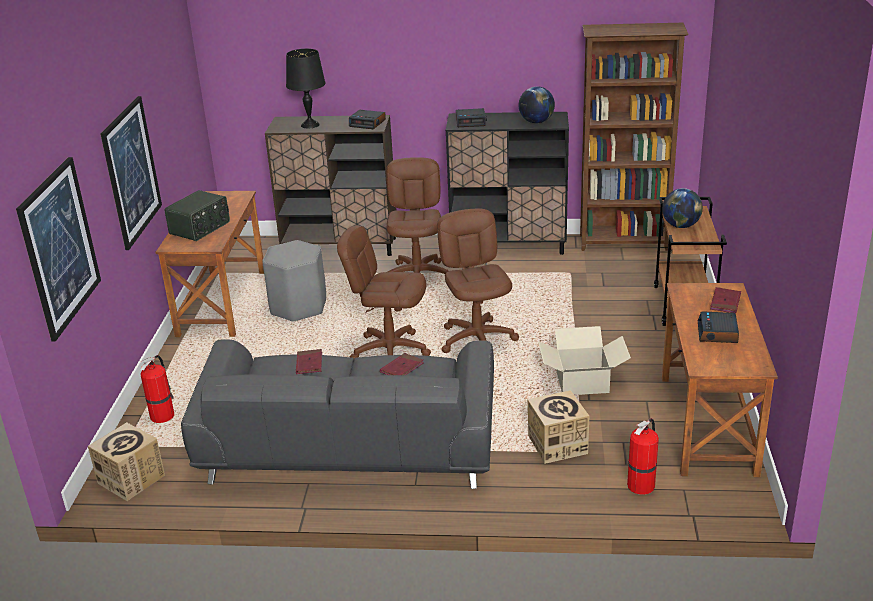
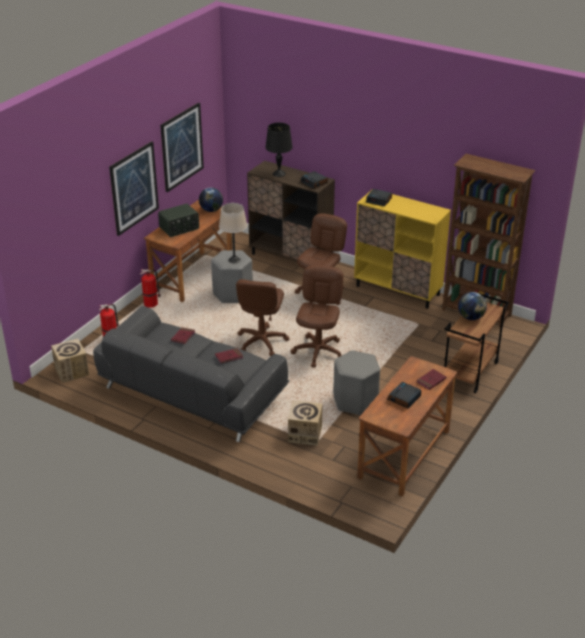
camera: 25 degrees right, 5 degrees up
picture [16,157,101,341] -> picture moved to [160,103,204,192]
brown office chair [337,226,431,359] -> brown office chair turned 120 degrees counterclockwise [236,279,289,356]
black cabinet [446,112,569,255] -> yellow cabinet [354,190,451,309]
globe [519,86,555,123] -> globe moved to [199,188,223,212]
cardboard box [538,326,631,395] -> grey stool [333,350,380,416]
fire extinguisher [627,418,659,495] -> fire extinguisher moved to [140,269,161,308]
none -> beige table lamp [219,203,247,263]

